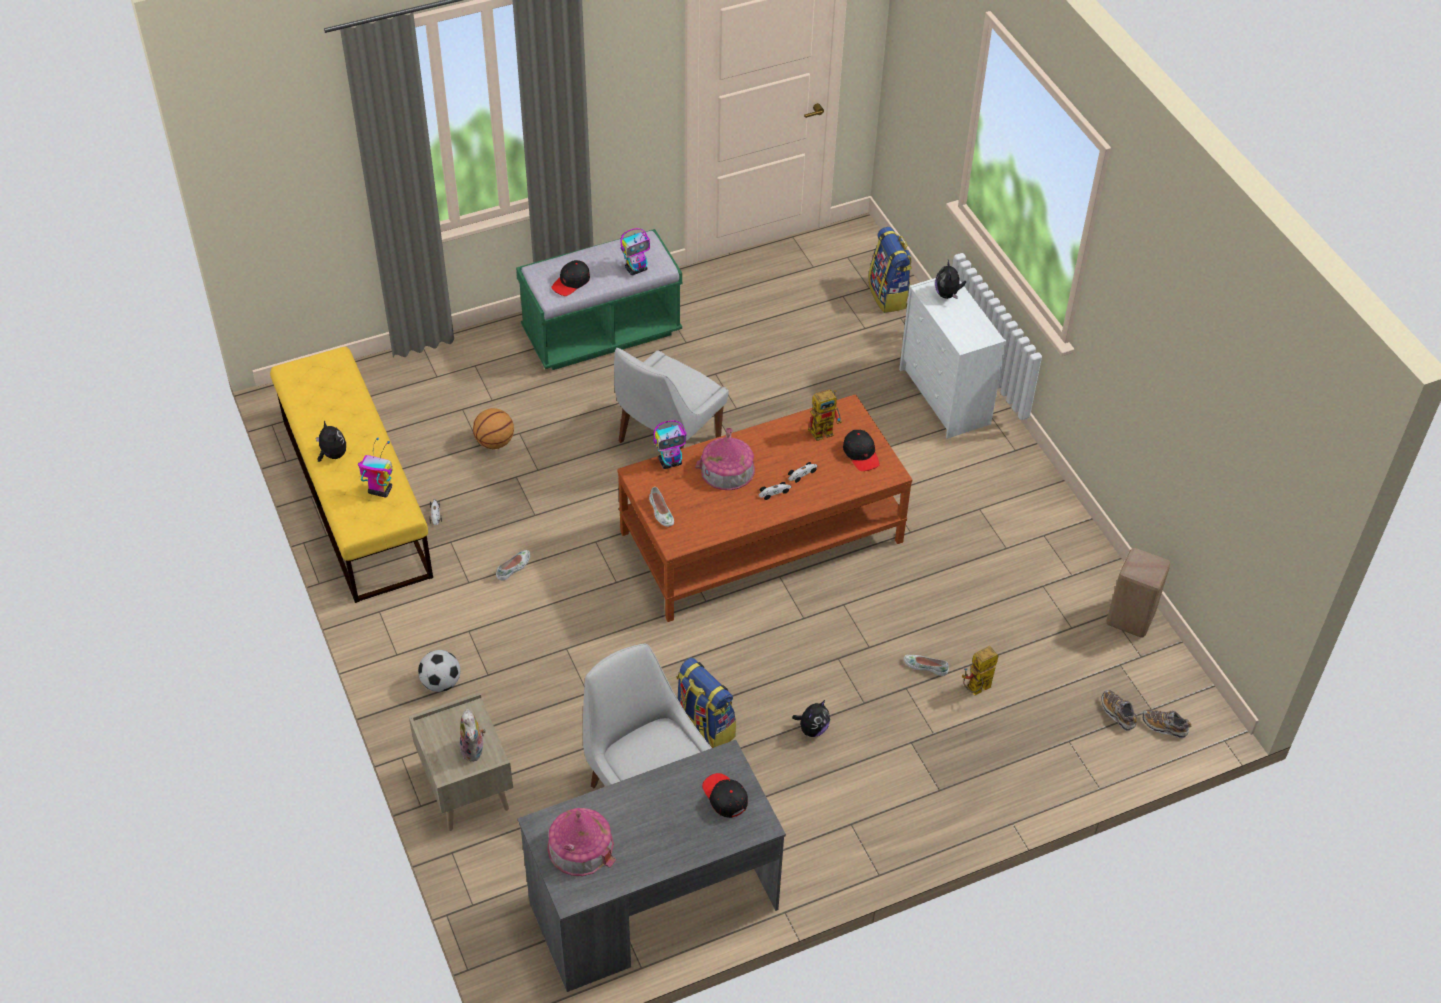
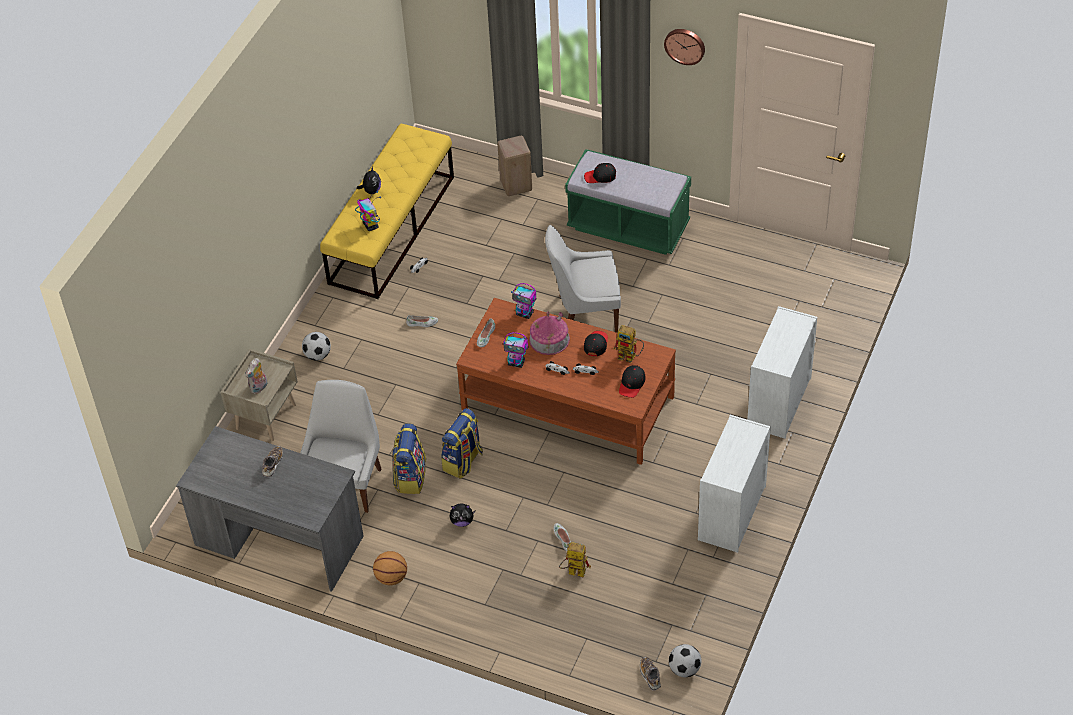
camera: 50 degrees right, 0 degrees up
basketball [473,408,514,449] -> basketball moved to [373,551,407,586]
toy house [547,808,616,876] -> none
toy robot [620,228,650,275] -> toy robot moved to [503,332,528,368]
black cap [702,773,748,818] -> black cap moved to [584,331,608,356]
backpack [868,227,912,313] -> backpack moved to [441,408,483,479]
plush toy [935,260,966,299] -> none
shoe [1102,690,1137,731] -> shoe moved to [262,446,283,477]
beige stool [1106,548,1170,638] -> beige stool moved to [497,136,532,196]
none -> wall clock [664,29,705,65]
none -> football [669,644,701,677]
none -> white dresser [698,415,771,553]

